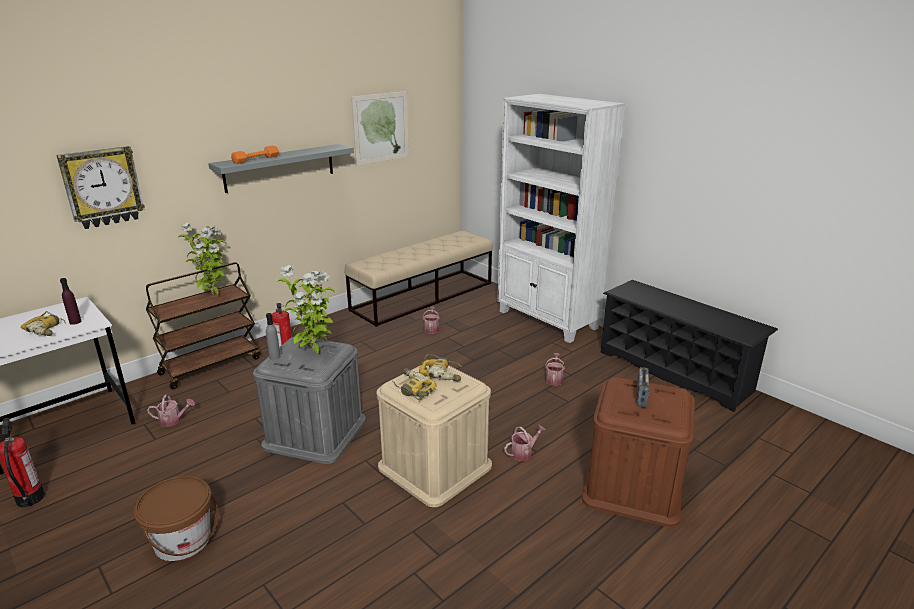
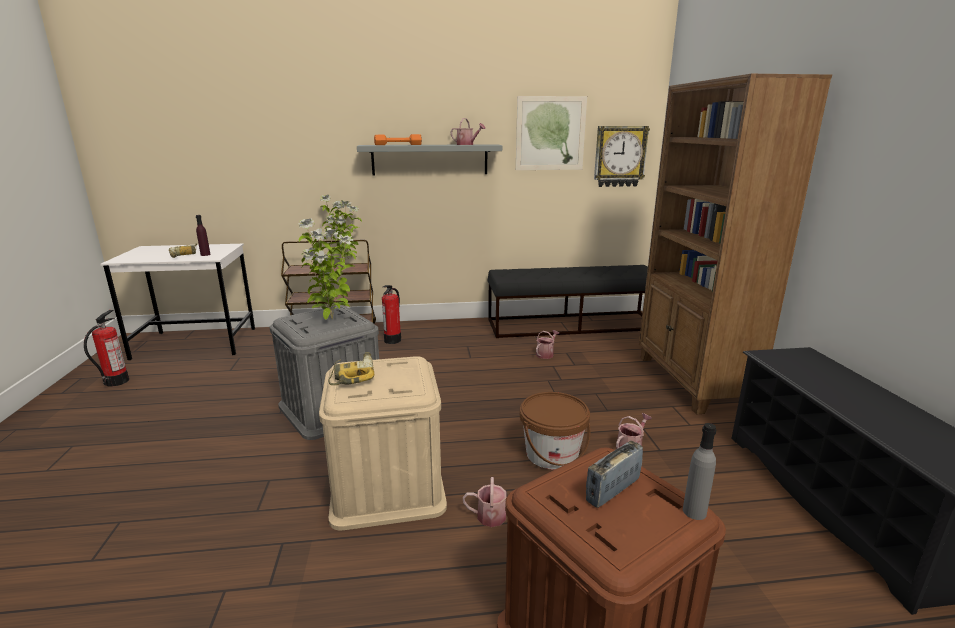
camera: 35 degrees right, 5 degrees down
wall clock [56,146,145,229] -> wall clock moved to [594,126,650,187]
brown bucket [134,476,218,561] -> brown bucket moved to [520,392,590,470]
watering can [147,395,195,427] -> watering can moved to [451,118,485,145]
grey bottle [266,313,281,360] -> grey bottle moved to [683,423,716,520]
beige bench [345,230,493,327] -> black bench [487,265,648,338]
power drill [419,354,462,381] -> none
white bookcase [497,94,625,343] -> brown bookcase [639,74,832,414]

